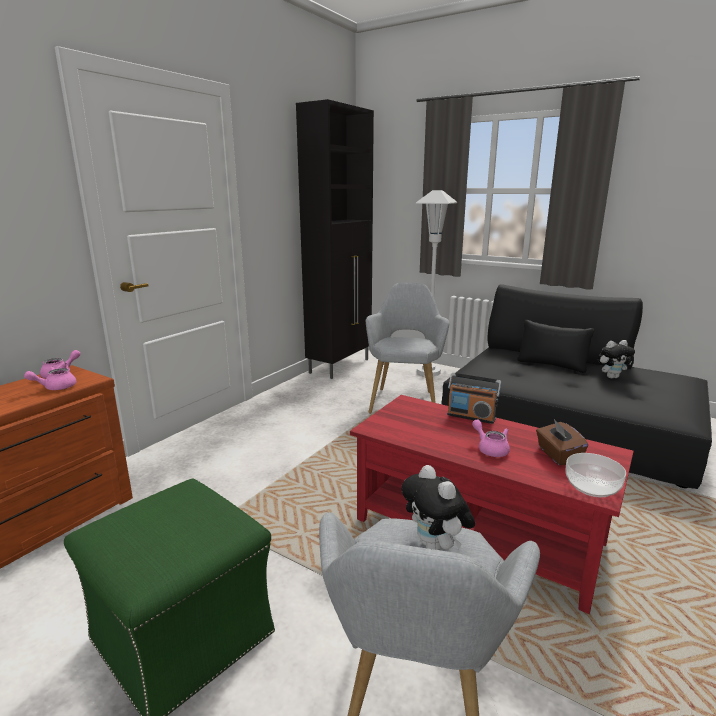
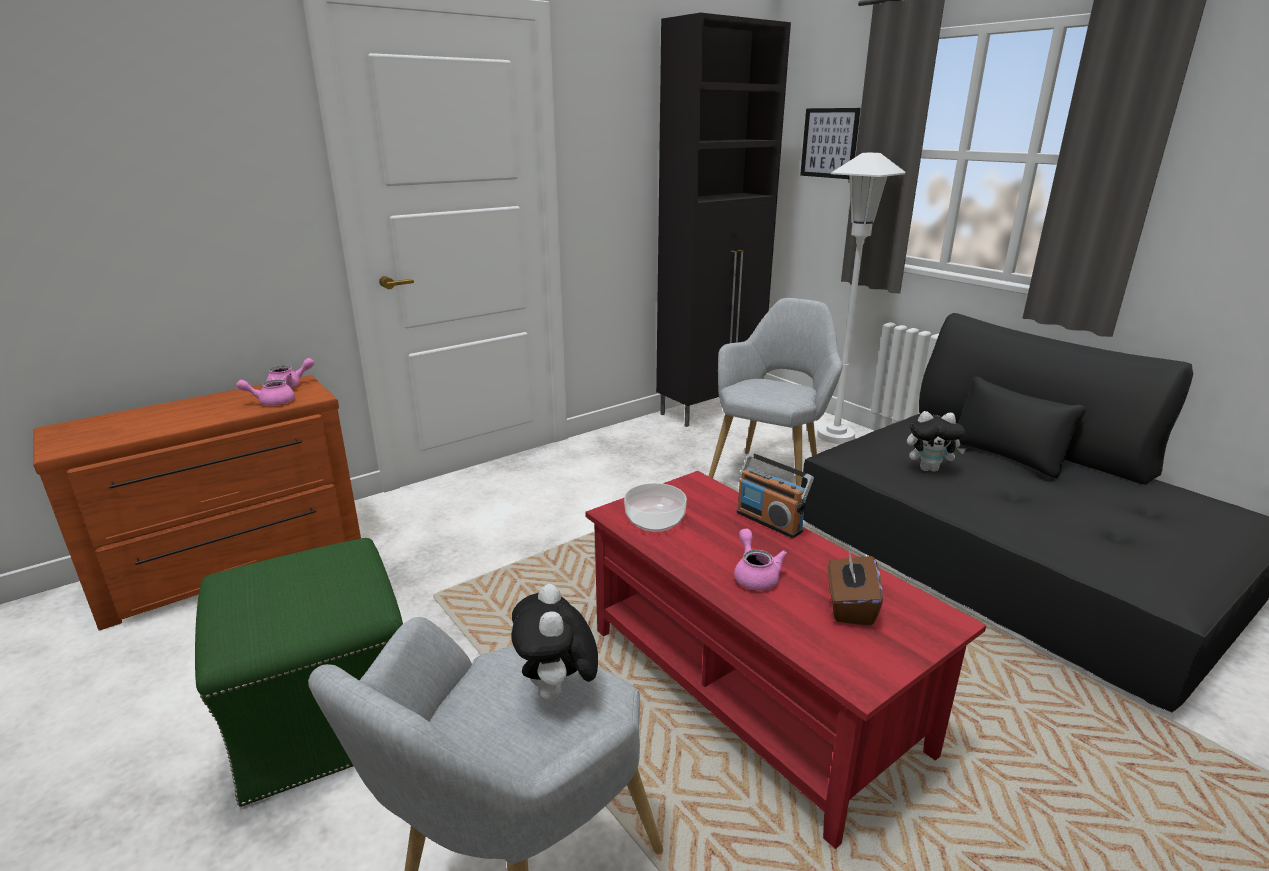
camera: 20 degrees right, 5 degrees up
bowl [566,453,626,498] -> bowl moved to [624,483,687,532]
plush toy [597,340,635,379] -> plush toy moved to [907,411,966,472]
none -> picture [800,108,861,179]

